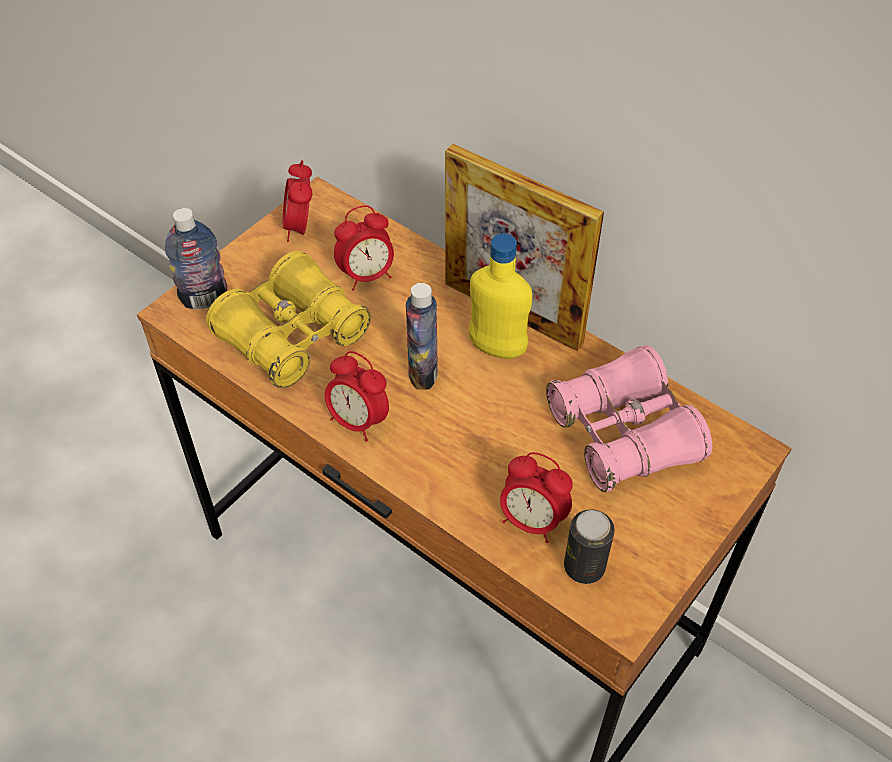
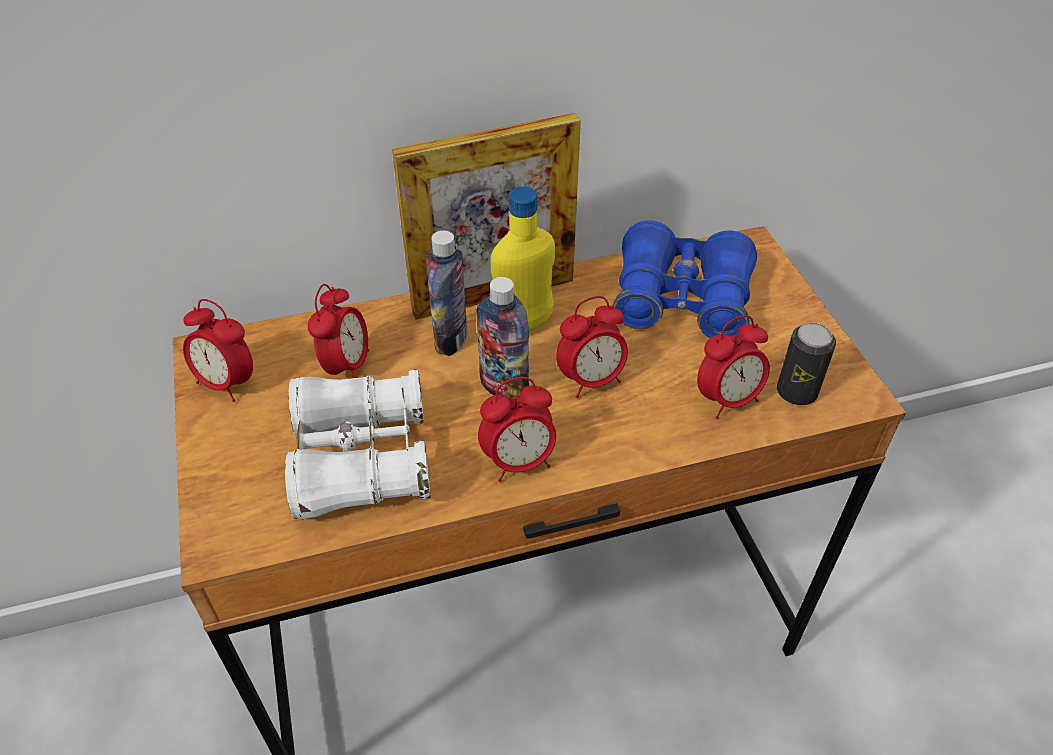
camera: 55 degrees left, 5 degrees down
bottle [165,208,227,309] -> bottle moved to [426,230,468,356]
yellow binoculars [206,251,371,388] -> white binoculars [285,369,431,520]
pink binoculars [546,345,712,492] -> blue binoculars [613,220,757,338]
none -> alarm clock [556,296,628,398]

